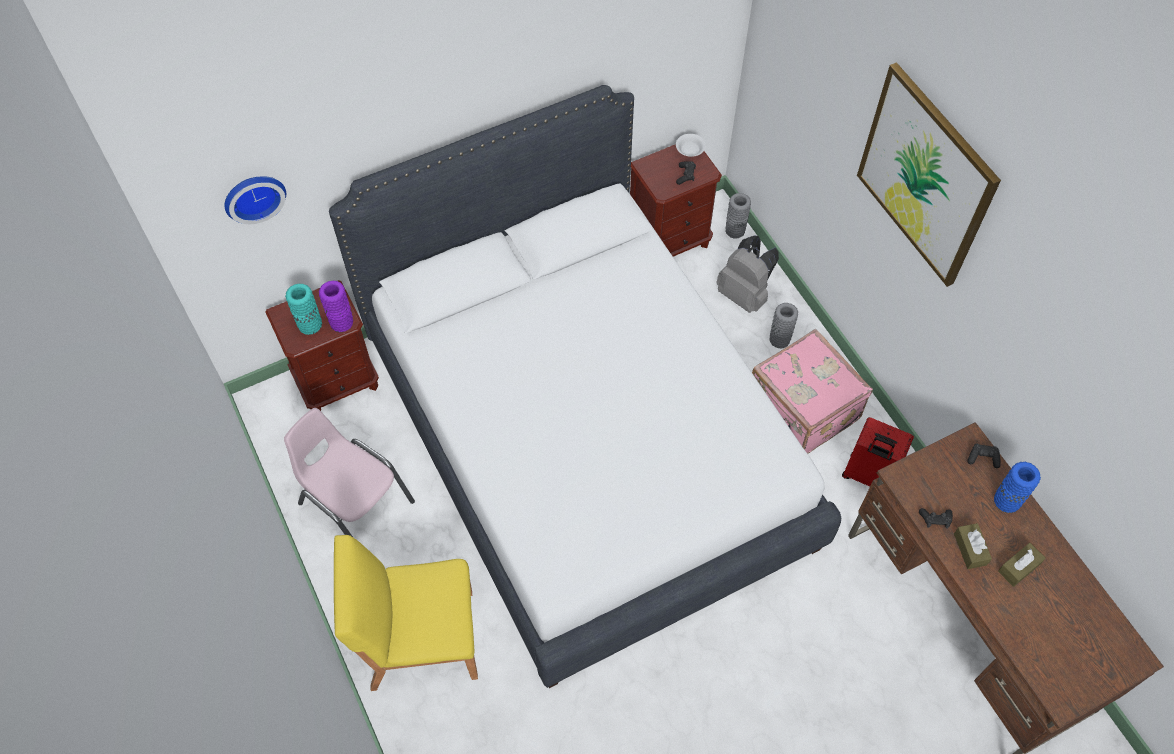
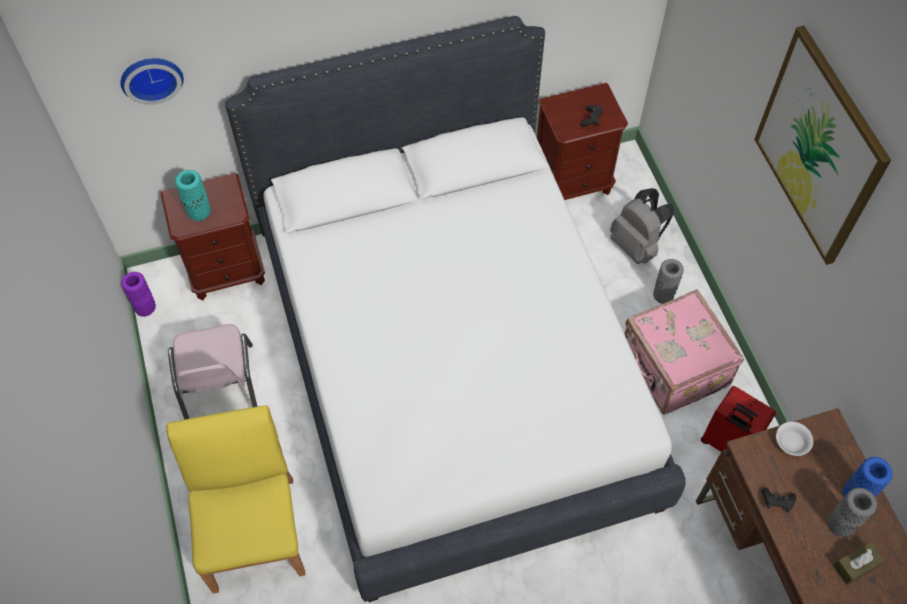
camera: 10 degrees right, 0 degrees up
pink chair [284,408,415,537] -> pink chair turned 150 degrees counterclockwise [168,324,257,419]
purple vase [319,281,353,332] -> purple vase moved to [121,272,156,317]
yellow chair [334,535,478,691] -> yellow chair turned 75 degrees clockwise [166,405,306,594]
white bowl [676,134,706,157] -> white bowl moved to [776,422,813,456]
grey vase [725,193,751,239] -> grey vase moved to [827,487,877,537]
brown tissue box [954,523,992,569] -> none
black game controller [967,444,1001,468] -> none

